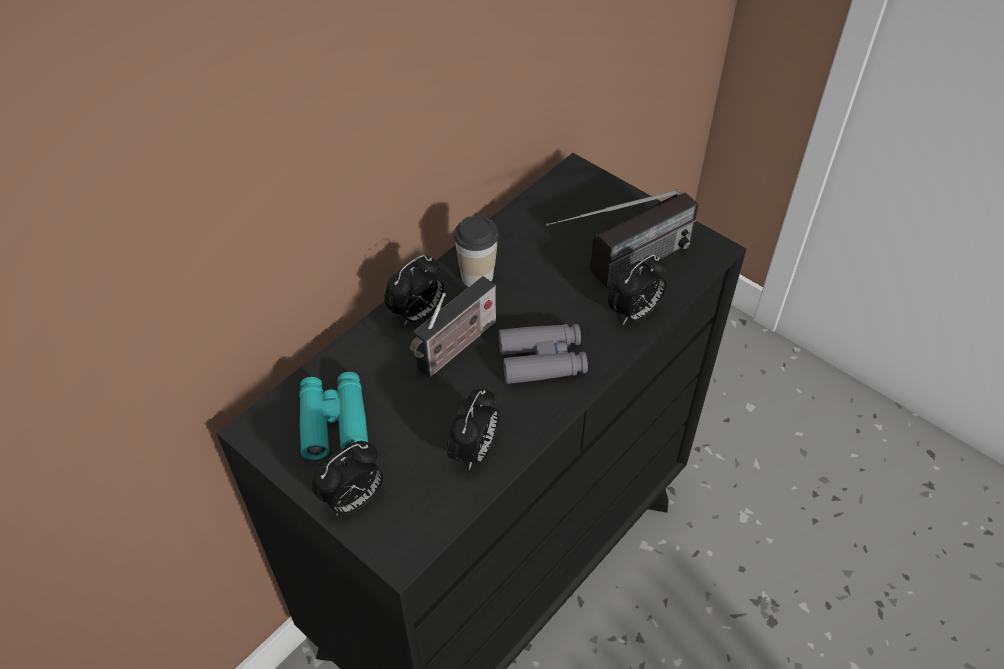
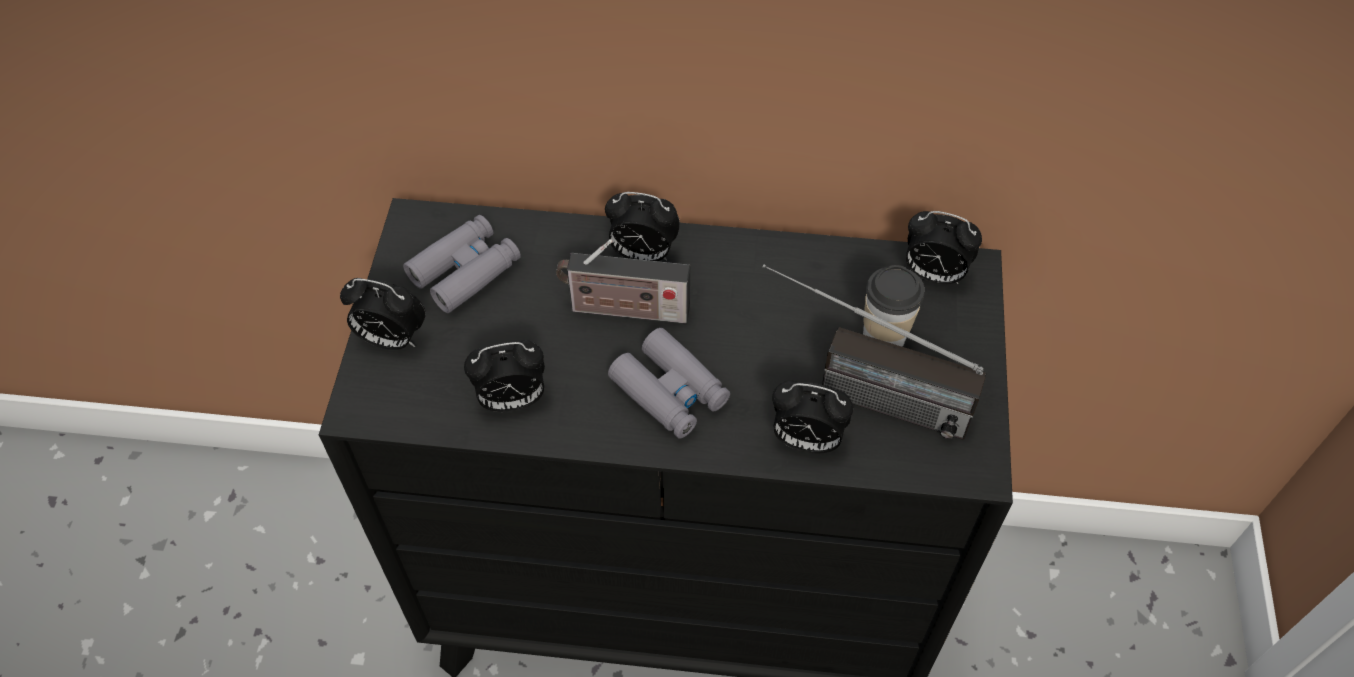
camera: 55 degrees right, 5 degrees up
turquoise binoculars [300,372,368,460] -> grey binoculars [403,215,521,313]
cup [454,216,498,287] -> cup moved to [863,265,925,347]
none -> alarm clock [906,211,982,284]

